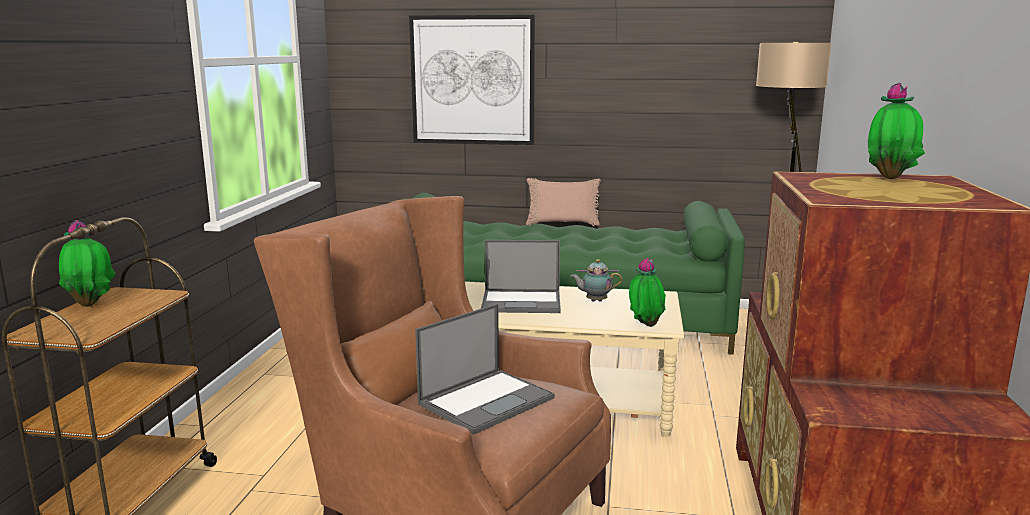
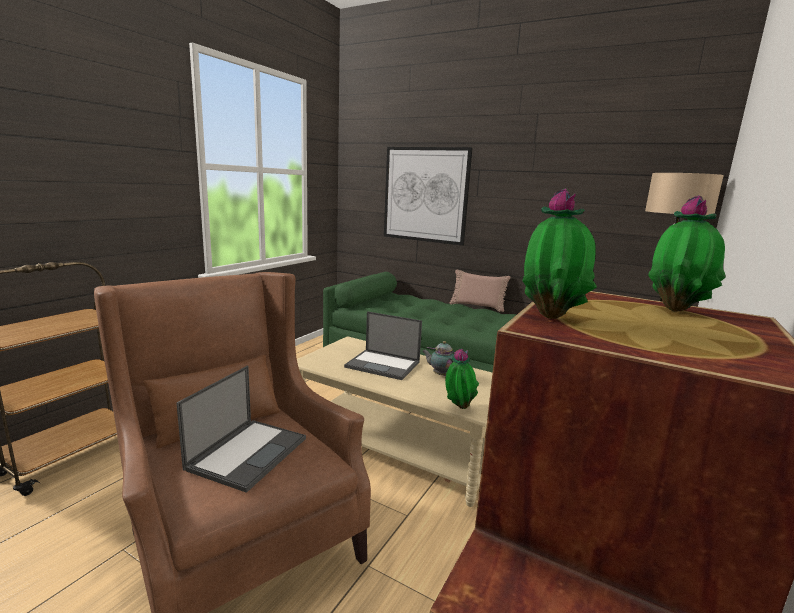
camera: 20 degrees right, 0 degrees up
potted plant [59,220,116,307] -> potted plant moved to [523,188,597,319]
laptop [415,304,554,435] -> laptop turned 45 degrees counterclockwise [176,365,306,493]

